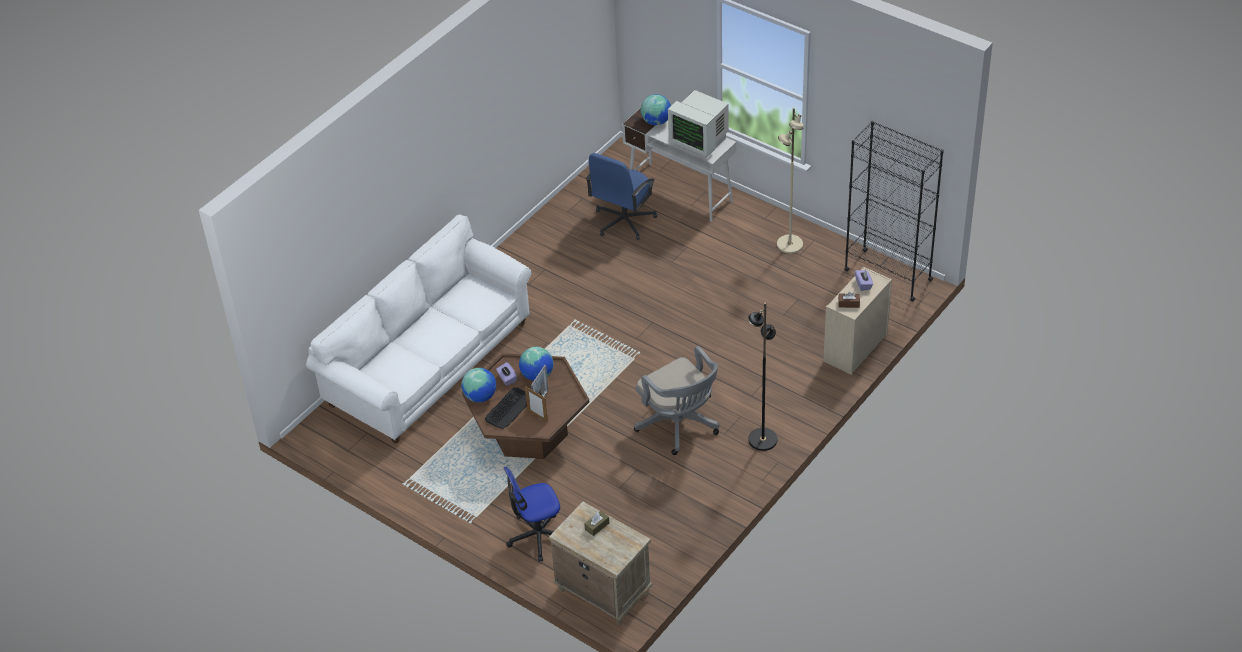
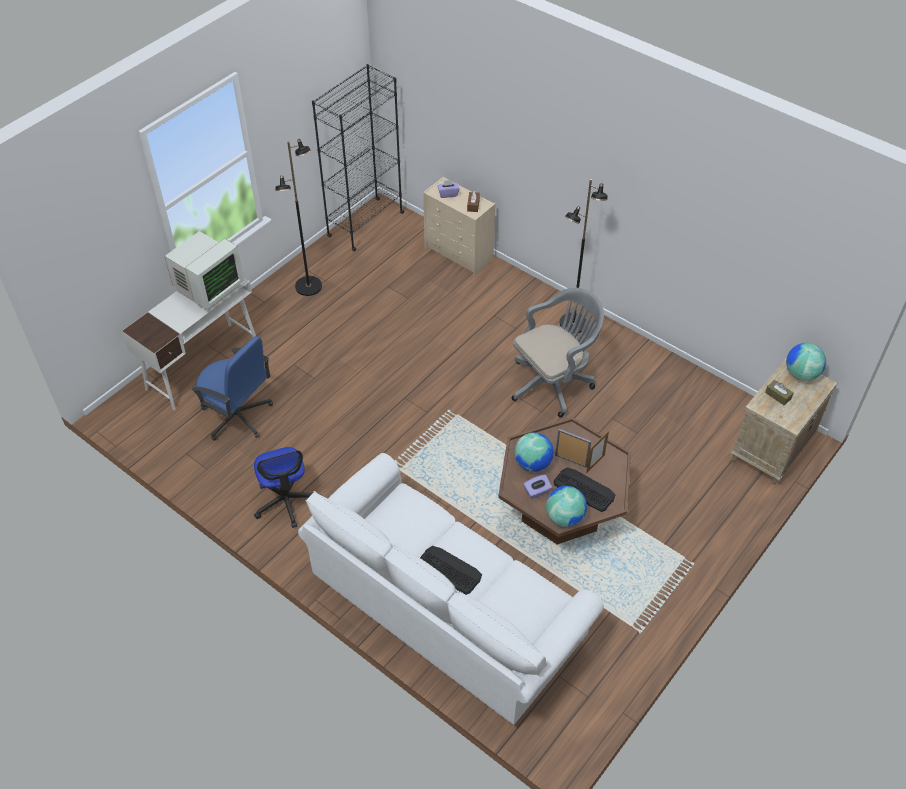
camera: 90 degrees left, 5 degrees up
office chair [504,467,560,562] -> office chair moved to [254,447,322,528]
globe [641,94,671,125] -> globe moved to [786,343,826,381]
beige floor lamp [777,108,804,254] -> black floor lamp [275,139,322,296]
none -> keyboard [420,546,482,595]

